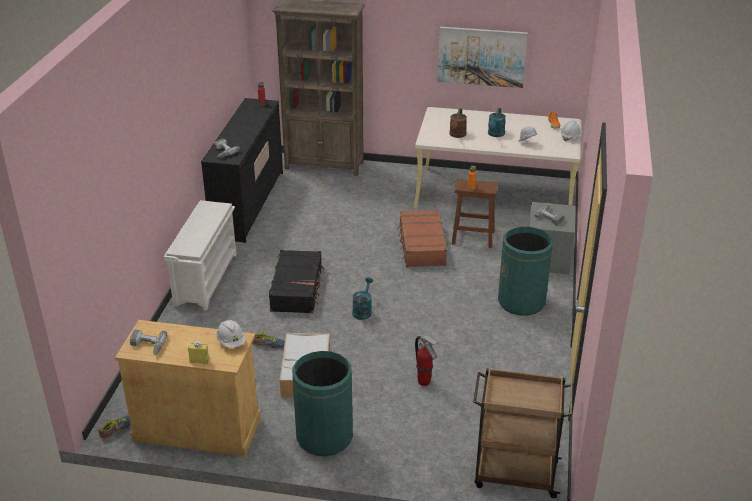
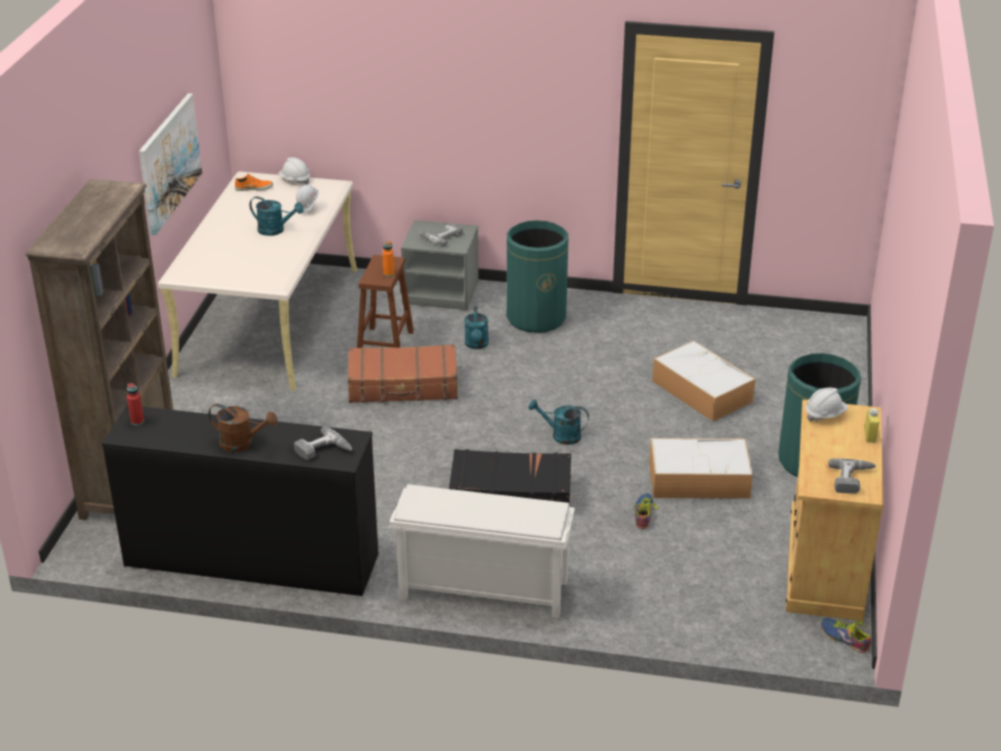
camera: 90 degrees left, 0 degrees up
fire extinguisher [415,336,438,386] -> storage box [652,341,756,421]
brown watering can [449,109,467,138] -> brown watering can moved to [208,404,278,452]
brown cart [473,368,573,498] -> none
none -> turquoise watering can [464,306,489,349]

